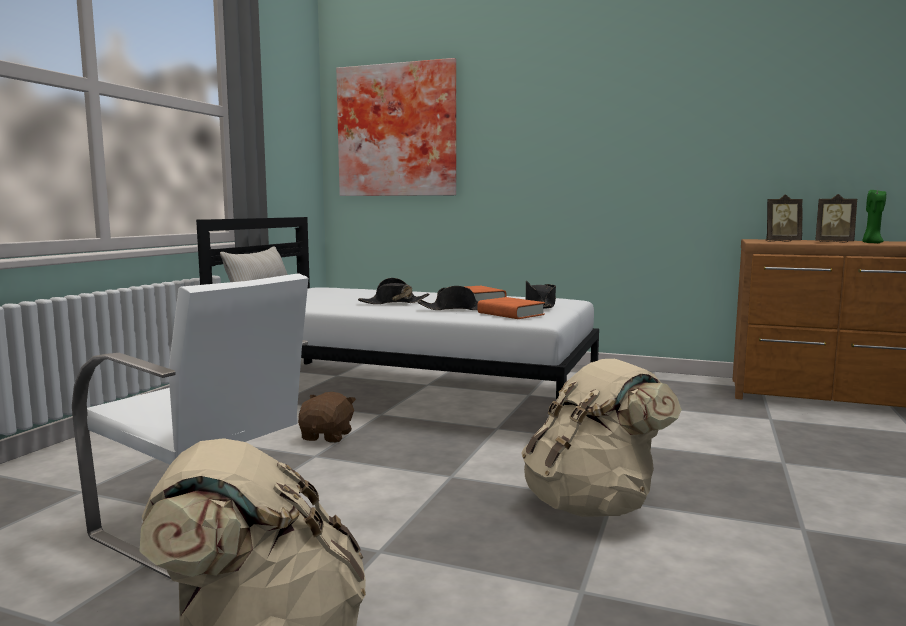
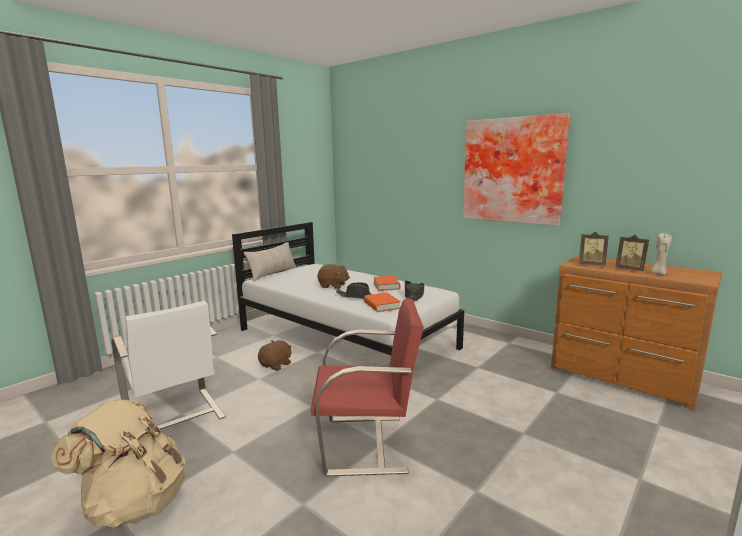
camera: 20 degrees right, 5 degrees up
picture [336,58,456,196] -> picture moved to [463,113,570,226]
black hat [358,278,430,304] -> brown plush toy [317,264,350,289]
beige backpack [521,359,682,517] -> red chair [311,298,424,476]
green candle [862,188,886,243] -> beige candle [650,233,672,275]

